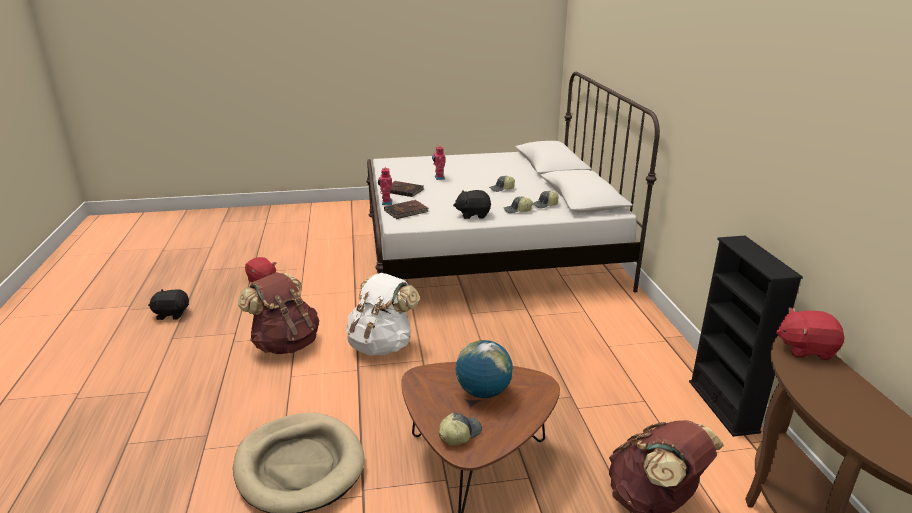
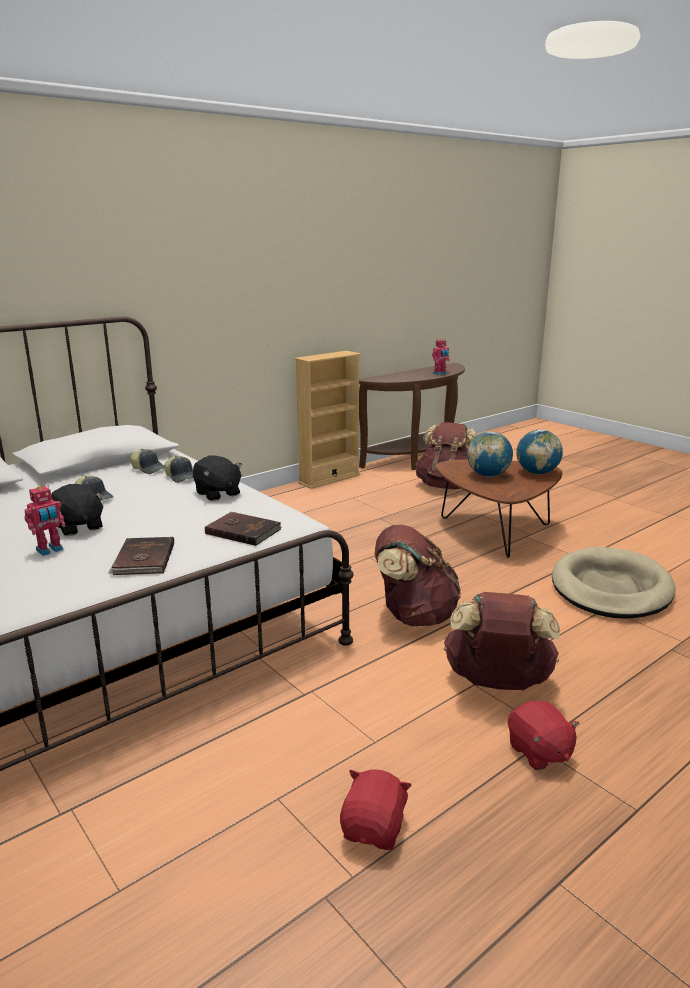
camera: 120 degrees left, 5 degrees down
black plush toy [148,289,189,320] -> black plush toy moved to [51,484,104,536]
white backpack [346,273,419,356] -> brown backpack [374,524,461,626]
toy robot [378,168,392,205] -> toy robot moved to [432,339,450,375]
cap [439,413,482,445] -> globe [516,430,563,475]
black bookcase [689,236,803,437] -> beige bookcase [295,351,361,489]
red plush toy [776,307,844,360] -> red plush toy moved to [508,700,580,770]

